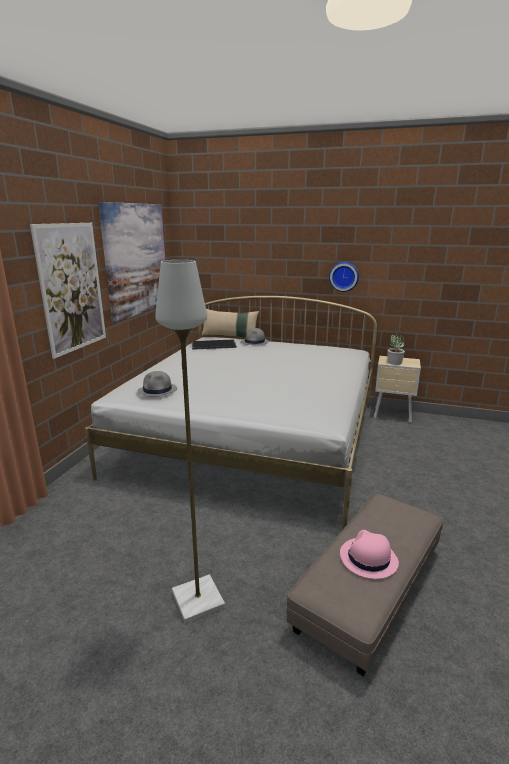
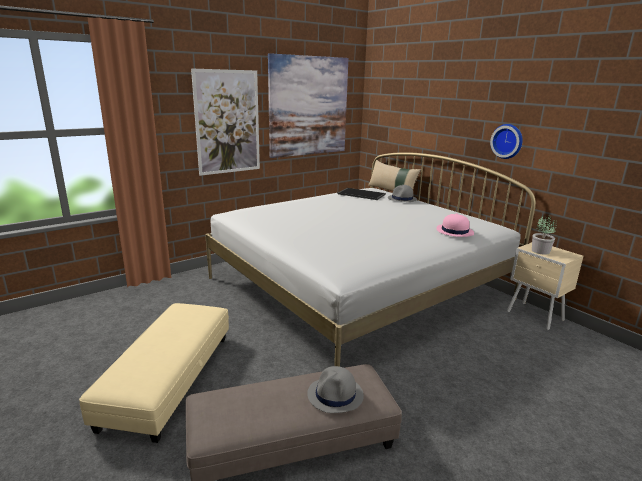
camera: 35 degrees right, 0 degrees up
grey hat [137,371,177,397] -> grey hat moved to [307,366,364,413]
grey floor lamp [155,260,225,624] -> beige ottoman [79,303,229,443]
pink hat [340,530,399,579] -> pink hat moved to [436,213,474,237]

